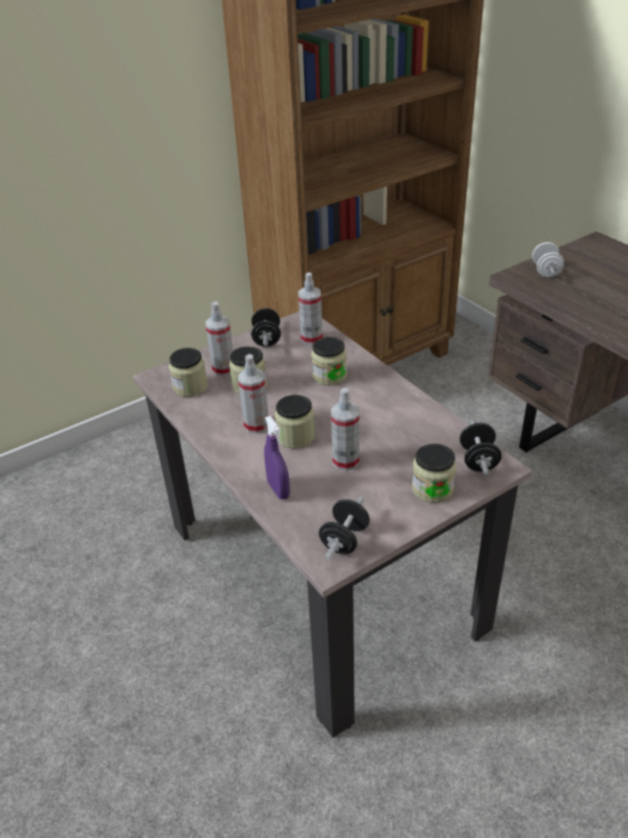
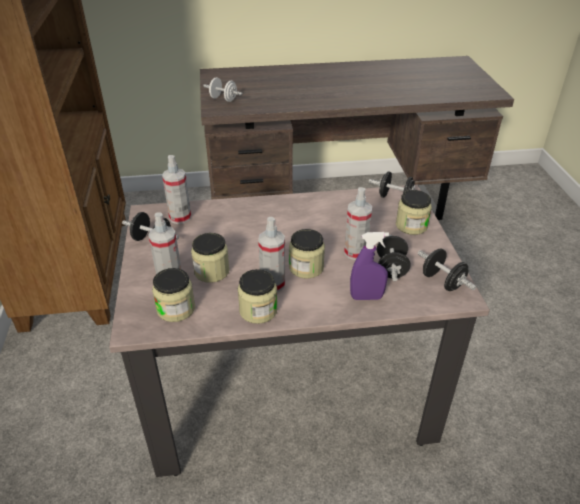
camera: 65 degrees left, 0 degrees up
jar [311,337,347,386] -> jar moved to [238,269,278,324]
none -> black dumbbell [377,235,411,281]

